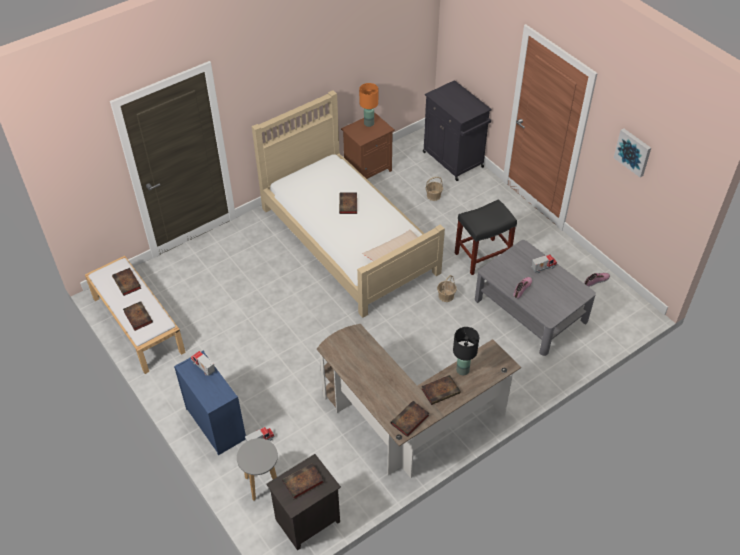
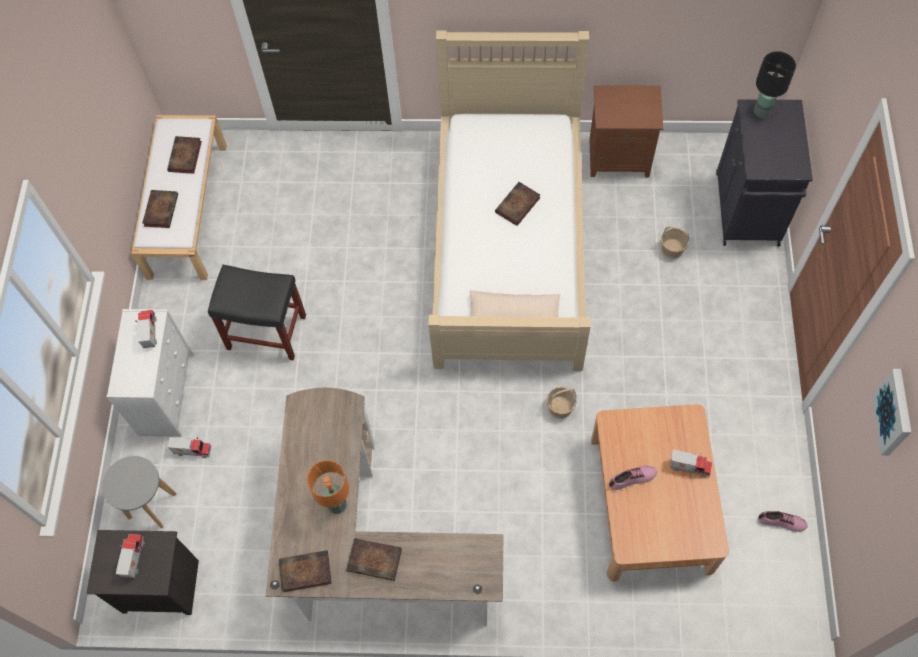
camera: 40 degrees right, 15 degrees up
blue dresser [174,351,246,455] -> white dresser [106,309,194,437]
book [282,463,324,499] -> toy truck [116,534,145,578]
orange table lamp [359,83,378,127] -> orange table lamp moved to [307,460,349,514]
black table lamp [453,327,479,375] -> black table lamp moved to [754,51,796,118]
black stool [455,199,517,275] -> black stool moved to [208,265,306,360]
grey coffee table [475,240,596,356] -> brown coffee table [591,404,729,581]

